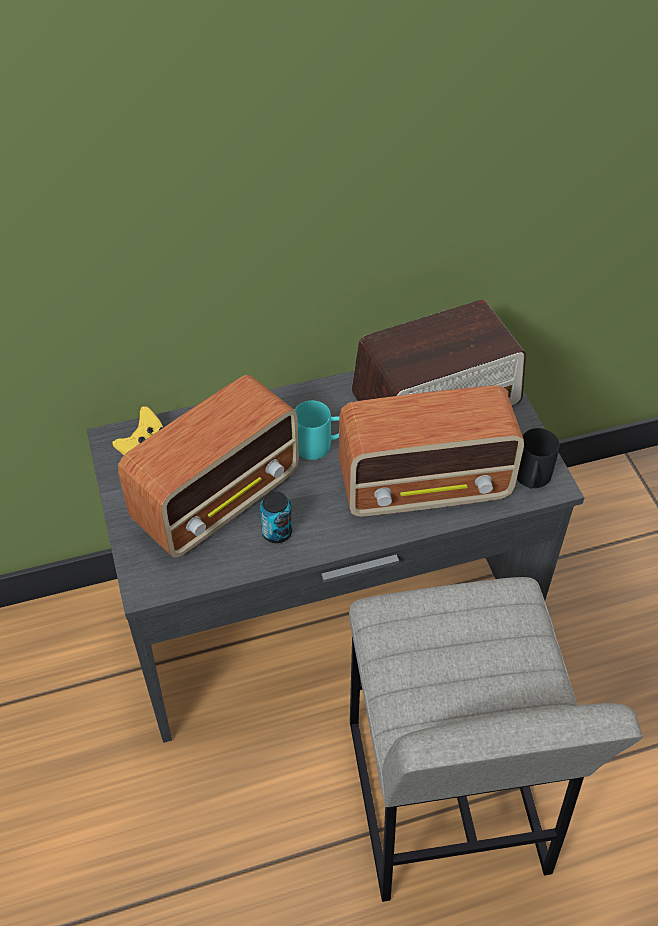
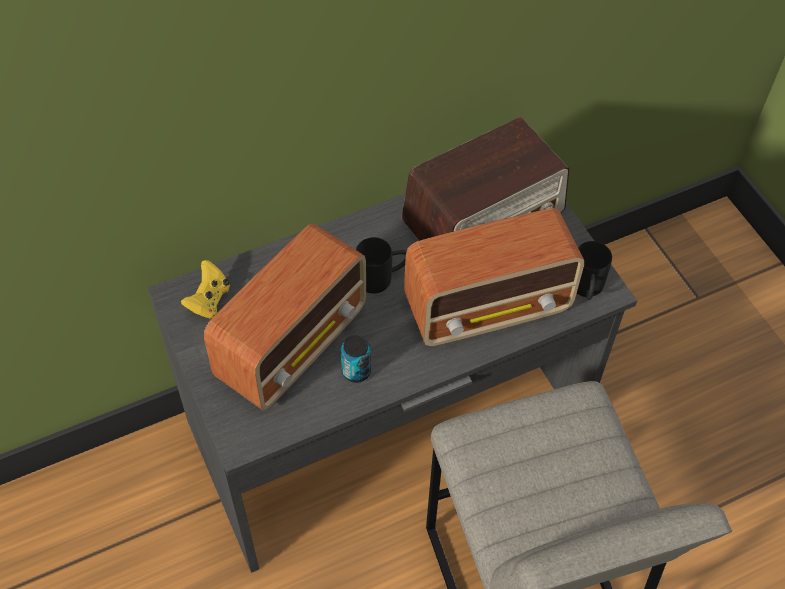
camera: 10 degrees left, 5 degrees up
turquoise mug [295,401,339,460] -> black mug [356,237,407,294]

